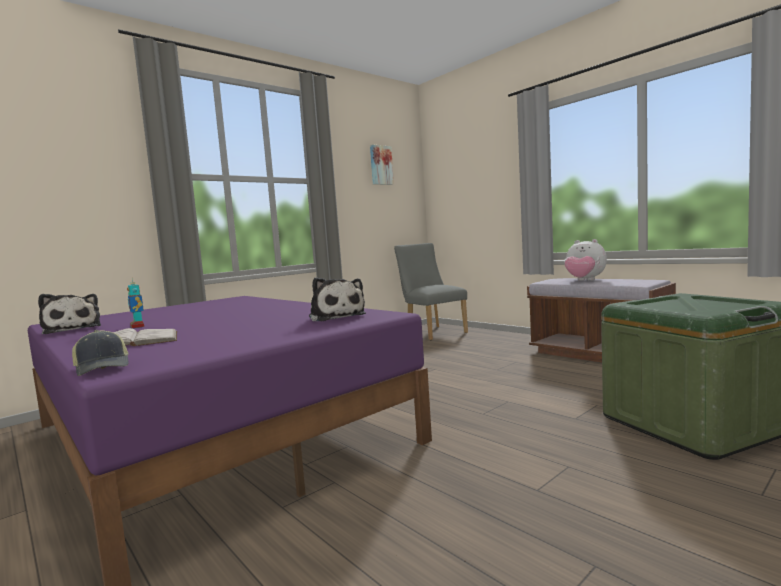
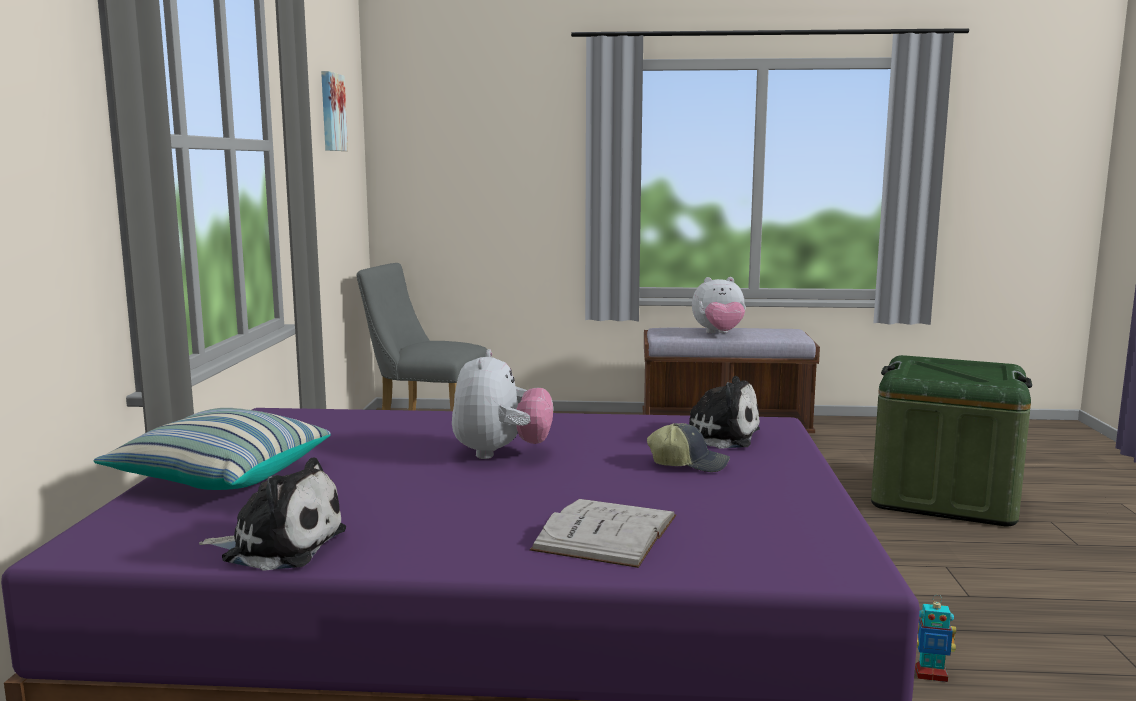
camera: 45 degrees left, 5 degrees up
cap [72,330,129,376] -> cap moved to [647,423,730,472]
toy robot [127,277,144,328] -> toy robot moved to [915,595,956,682]
none -> pillow [93,408,331,490]
none -> plush toy [452,349,553,459]

